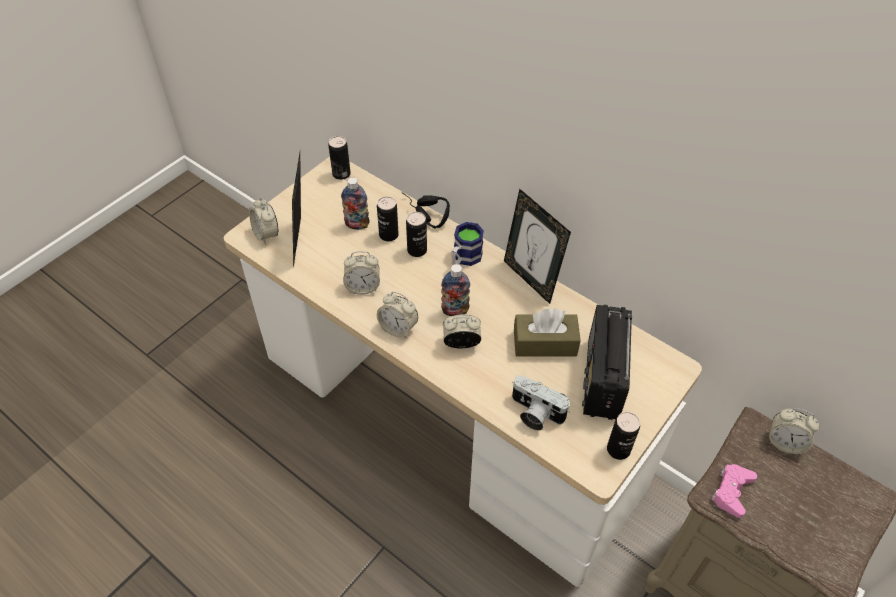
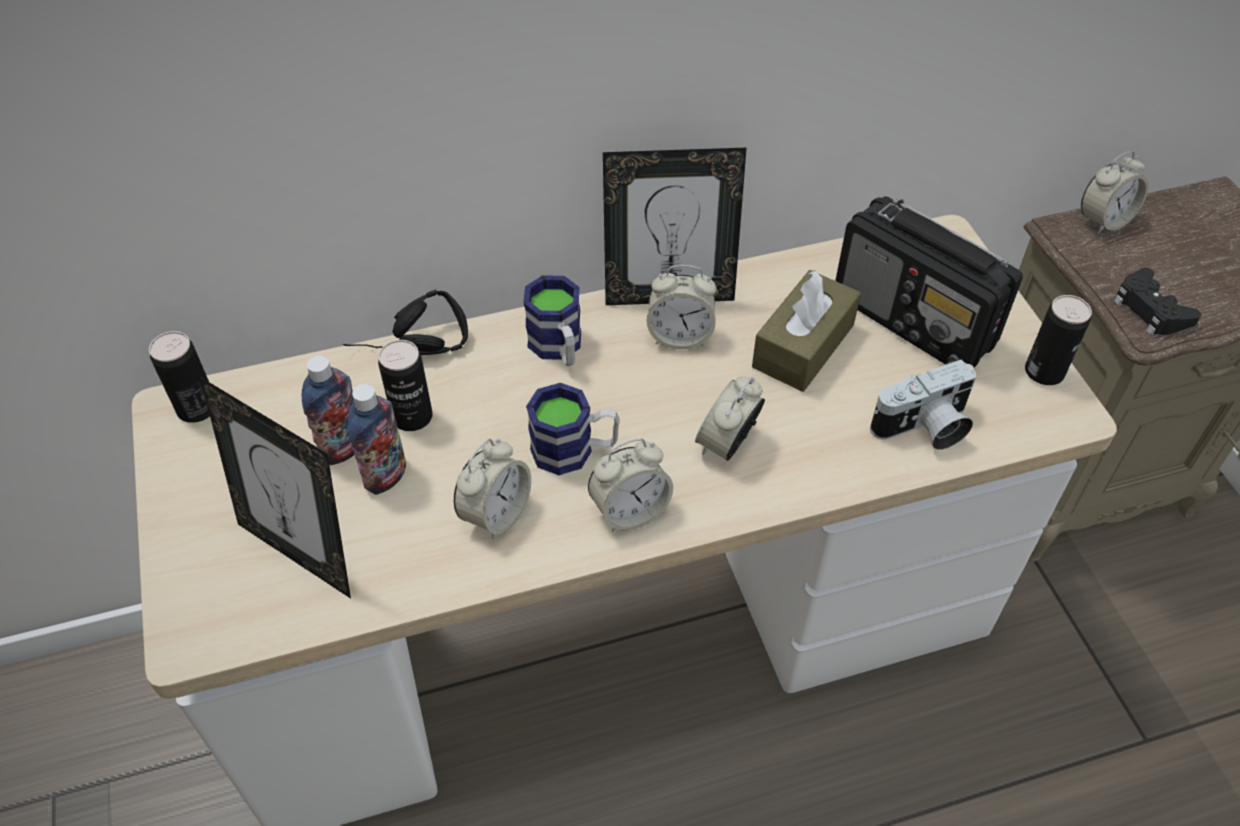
camera: 55 degrees left, 0 degrees up
alarm clock [249,197,278,243] -> alarm clock moved to [647,265,717,349]
can [406,212,427,257] -> none
bottle [441,264,470,316] -> bottle moved to [347,384,406,495]
pink game controller [711,464,757,518] -> black game controller [1114,268,1201,335]
none -> mug [526,383,620,475]

